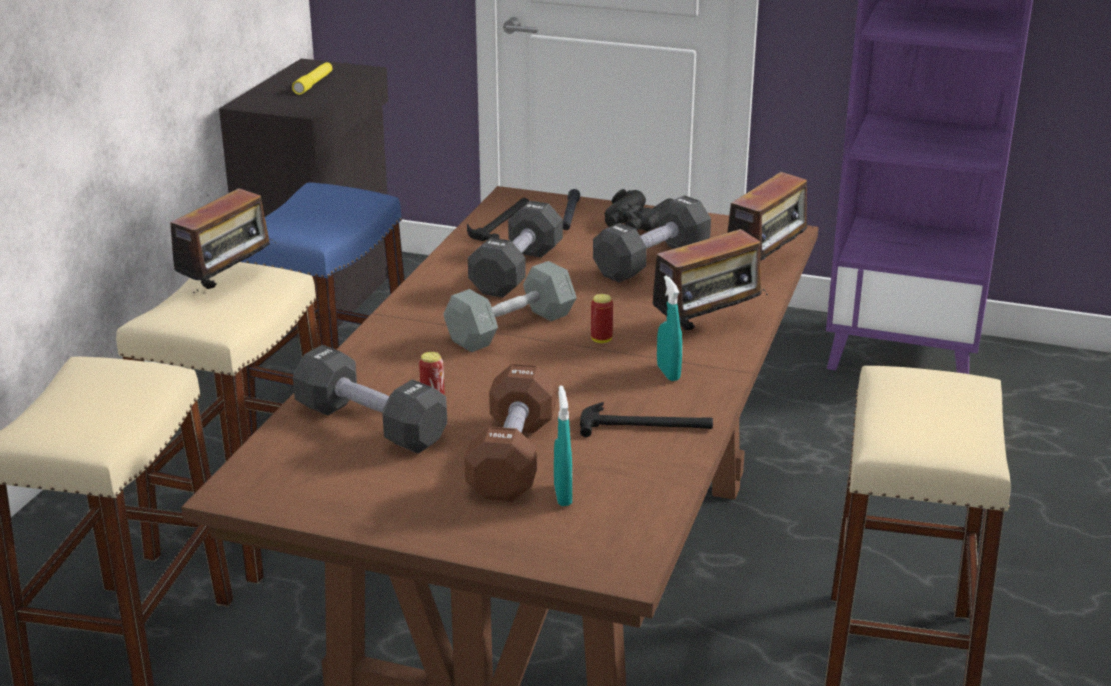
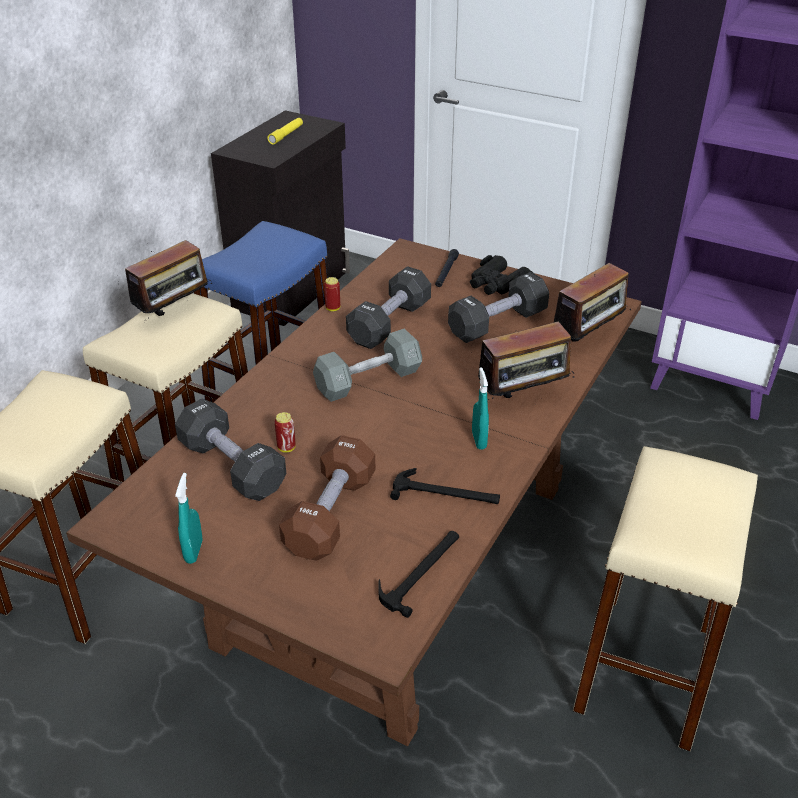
camera: 10 degrees right, 10 degrees up
hammer [467,198,529,241] -> hammer moved to [378,531,459,618]
turquoise spray bottle [554,385,572,506] -> turquoise spray bottle moved to [175,473,203,564]
can [591,294,613,343] -> can moved to [324,277,340,311]

